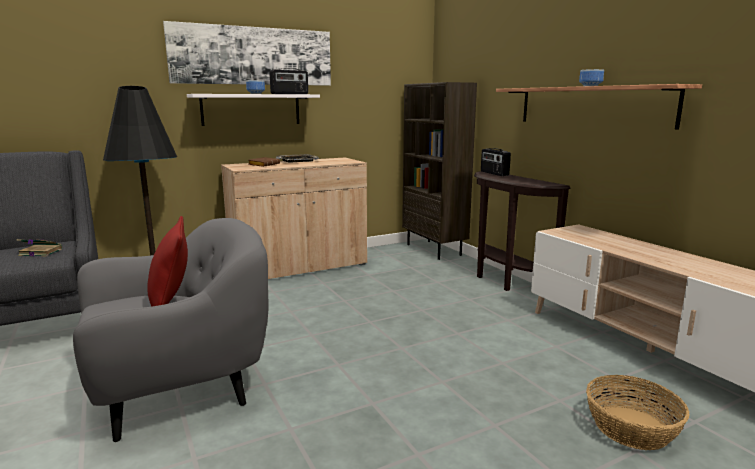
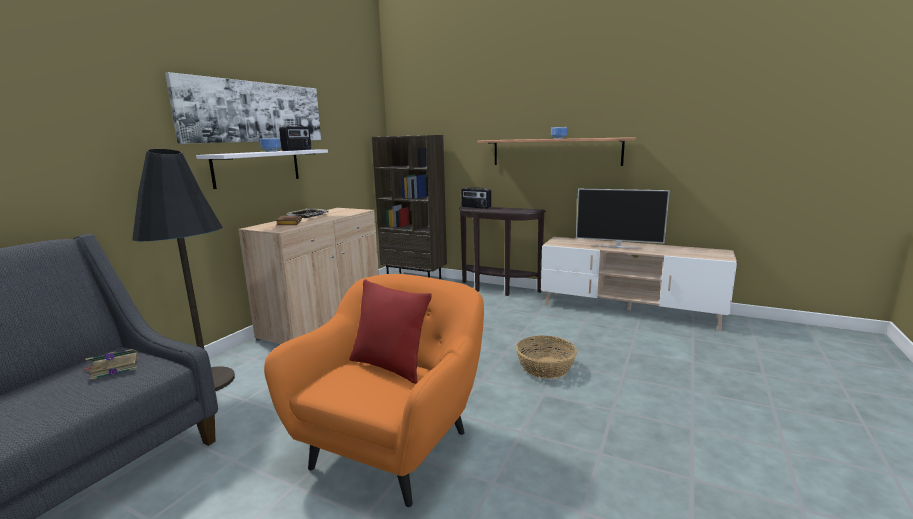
camera: 35 degrees left, 0 degrees up
grey armchair [73,218,269,442] -> orange armchair [264,274,484,507]
basket [586,375,690,450] -> basket moved to [516,335,577,379]
none -> television [576,189,670,249]

